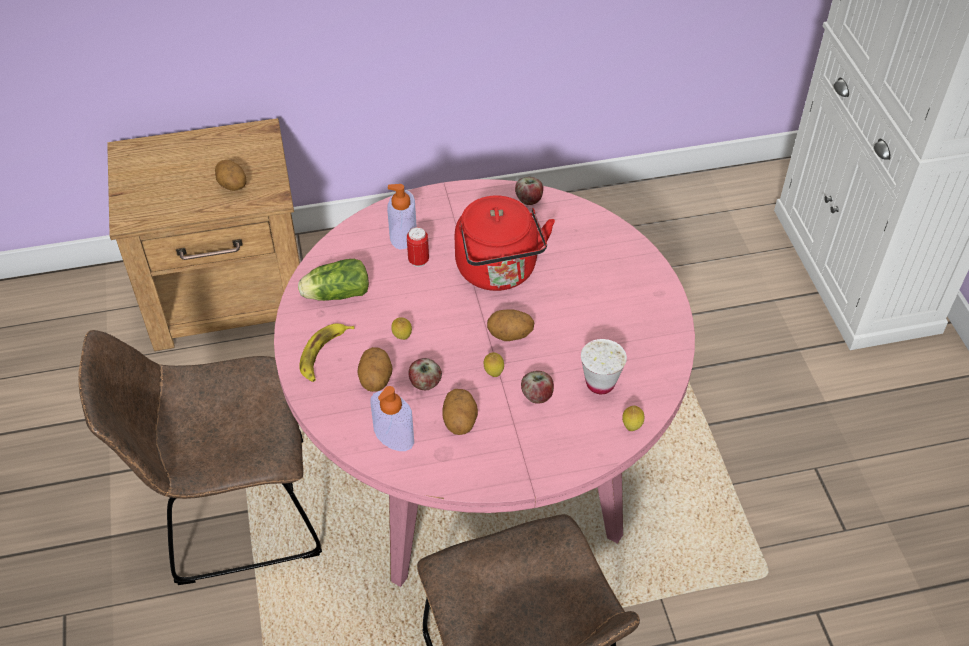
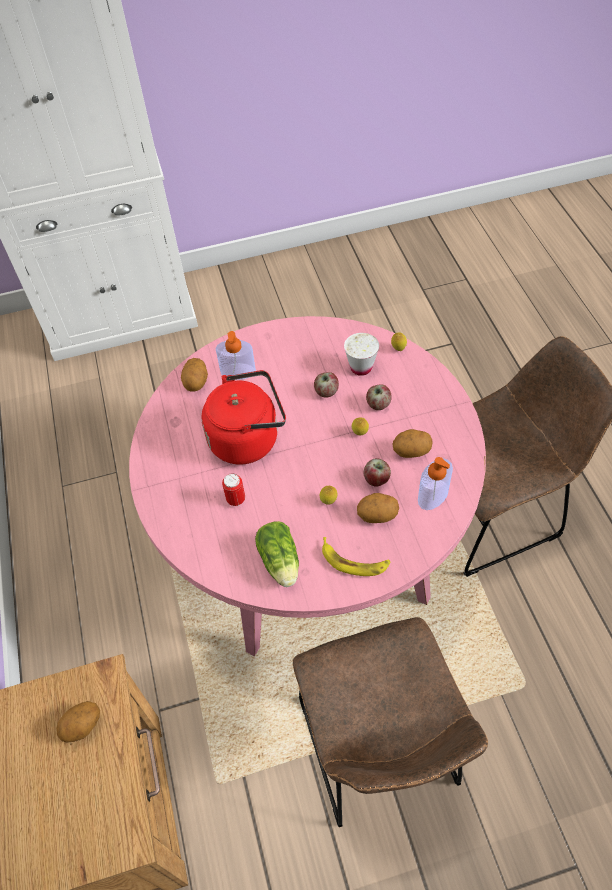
camera: 90 degrees left, 5 degrees up
soap dispenser [387,184,417,249] -> soap dispenser moved to [215,331,256,380]
potato [487,309,534,341] -> potato moved to [181,358,208,392]
apple [515,177,543,205] -> apple moved to [314,372,339,398]

